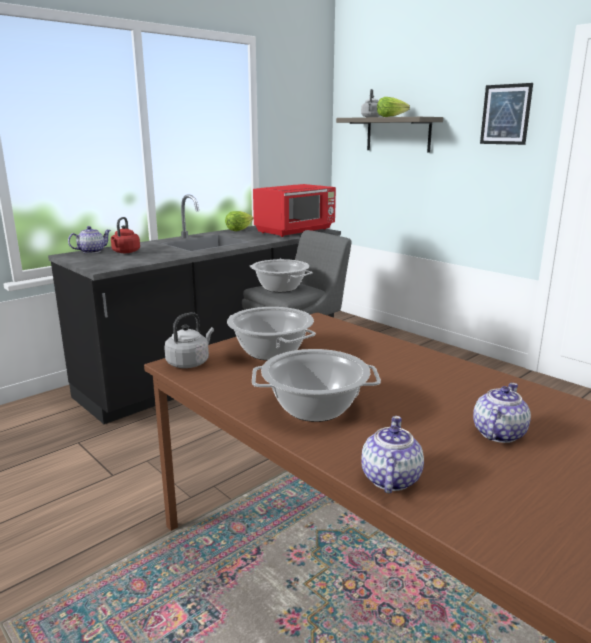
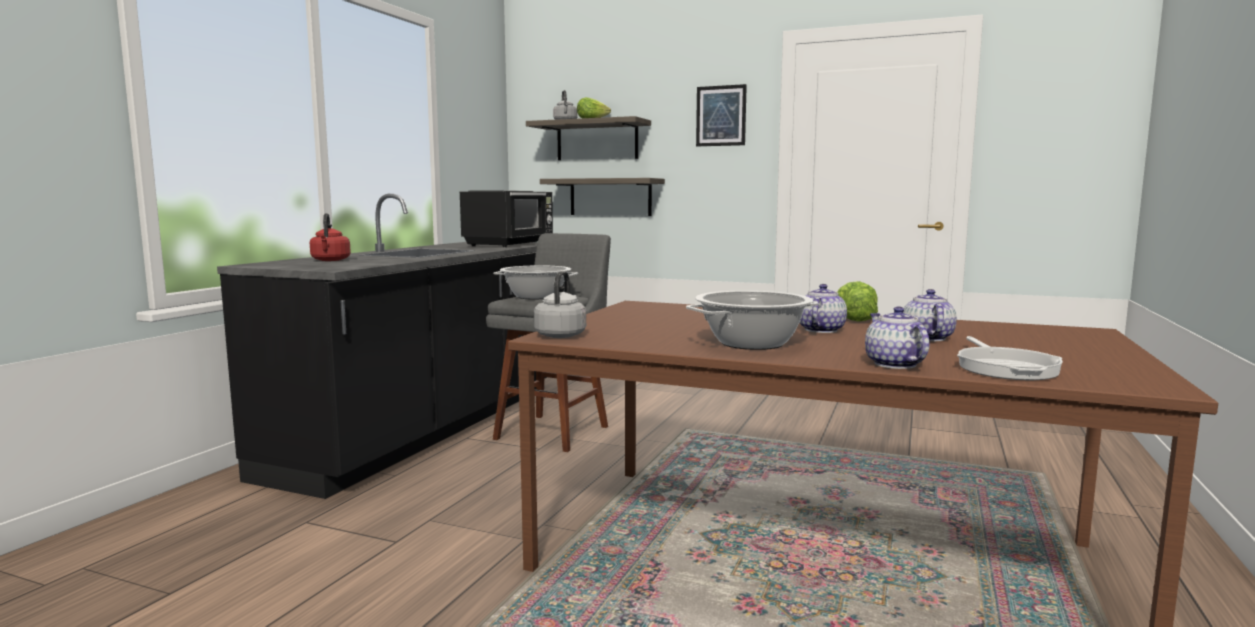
camera: 25 degrees left, 10 degrees down
teapot [68,226,111,254] -> teapot moved to [799,284,847,333]
lettuce [225,211,253,231] -> lettuce moved to [837,281,878,322]
cooking pot [227,307,316,360] -> none
red microwave [253,184,336,237] -> black microwave [460,190,553,247]
none -> shelf [540,178,665,216]
none -> frying pan [957,336,1063,380]

